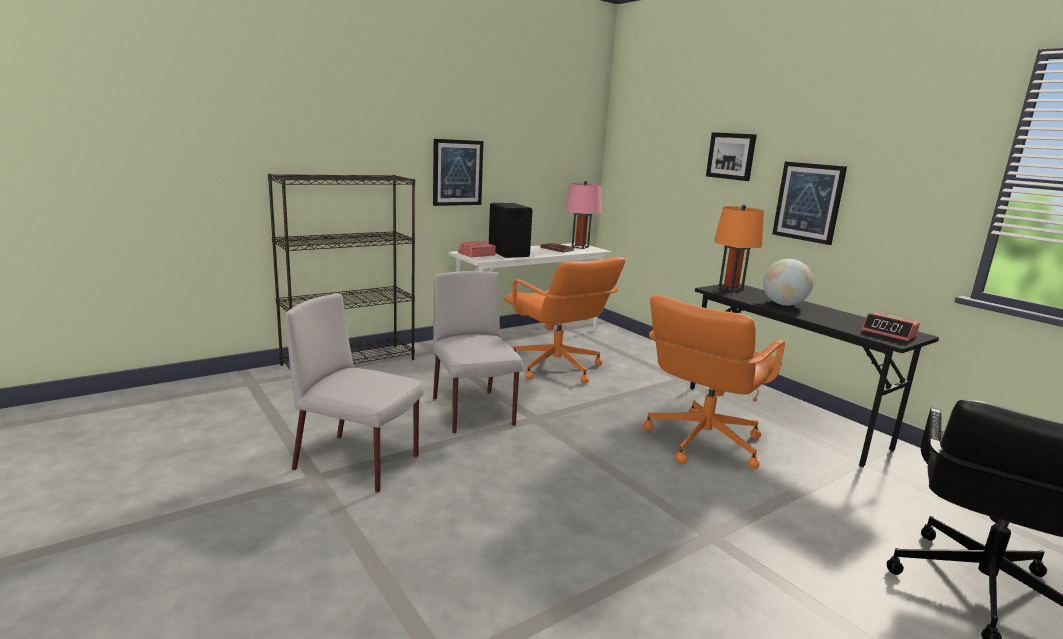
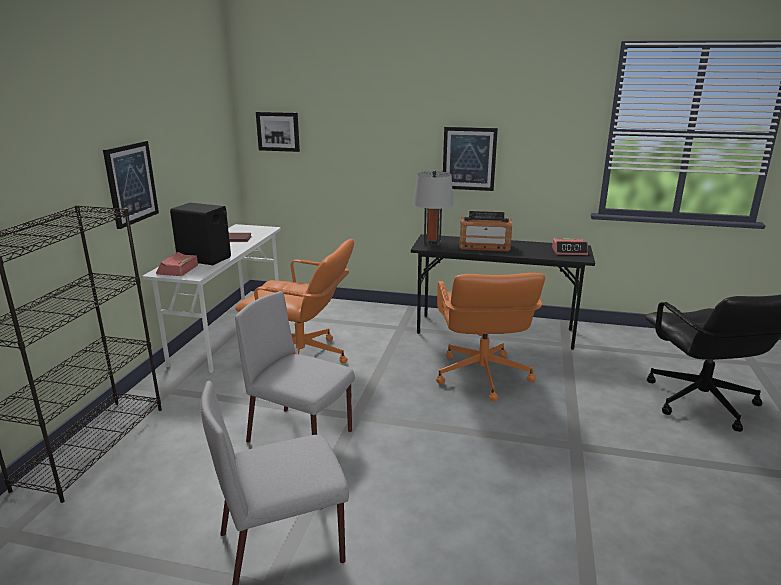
camera: 40 degrees left, 5 degrees up
pink table lamp [565,181,601,249] -> none
picture [706,132,757,181] -> picture moved to [256,112,300,152]
orange table lamp [714,205,764,292] -> grey table lamp [414,170,454,245]
globe [763,259,813,306] -> radio [459,211,512,251]

